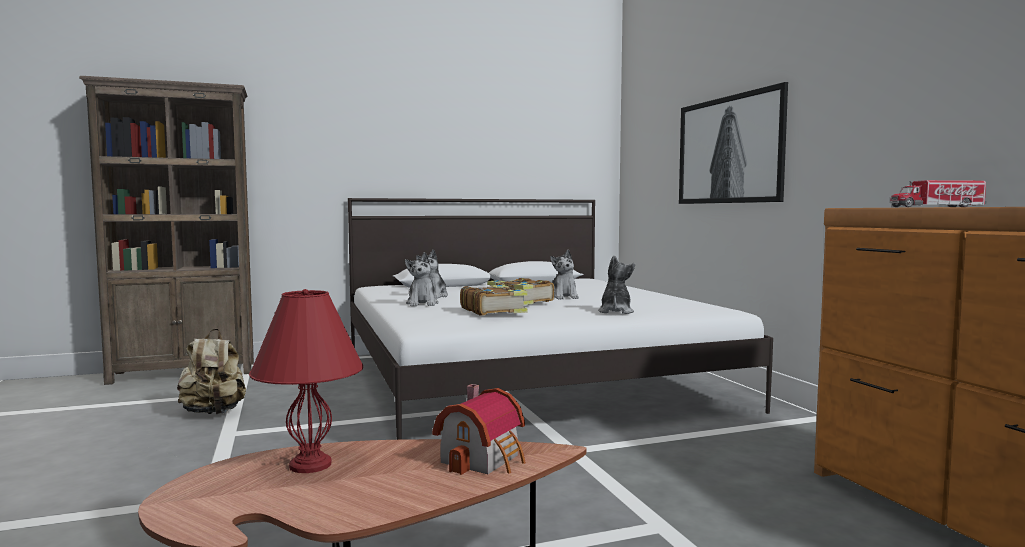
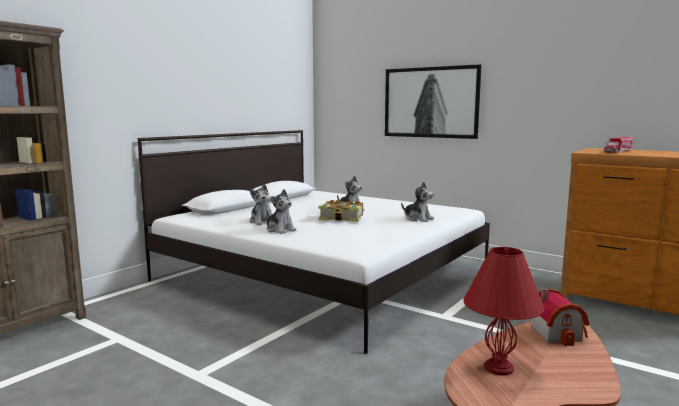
camera: 35 degrees left, 5 degrees up
beige backpack [177,329,246,414] -> none
book [460,285,527,316] -> none
plush toy [598,256,635,314] -> plush toy turned 150 degrees clockwise [401,182,434,222]

